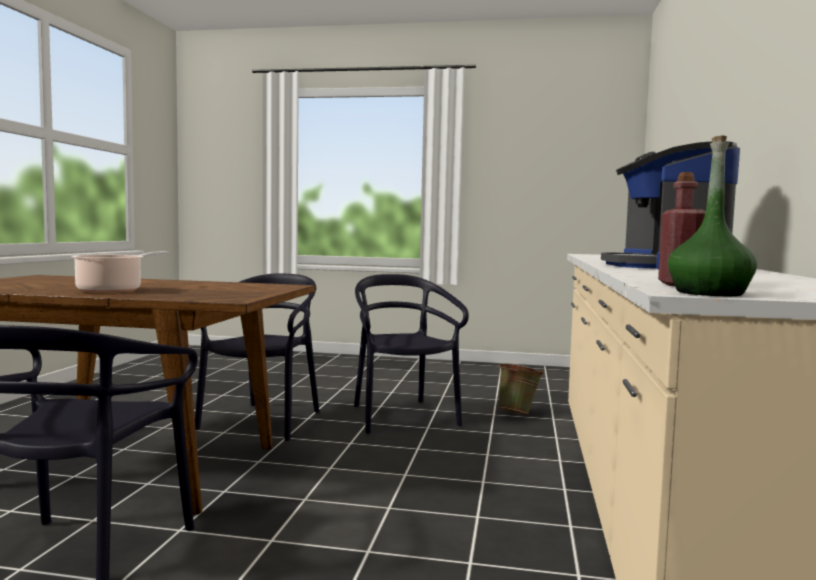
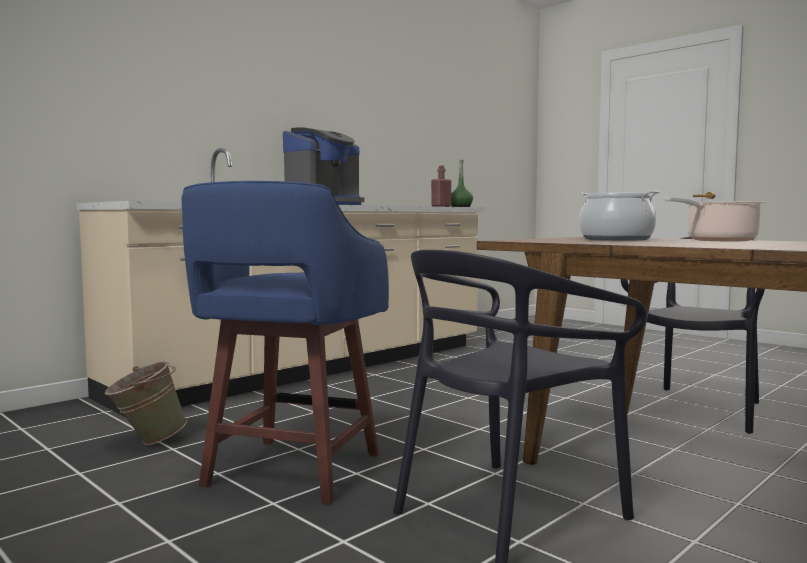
camera: 145 degrees left, 0 degrees up
black chair [354,274,469,434] -> blue stool [182,181,389,504]
none -> cooking pot [579,191,659,241]

